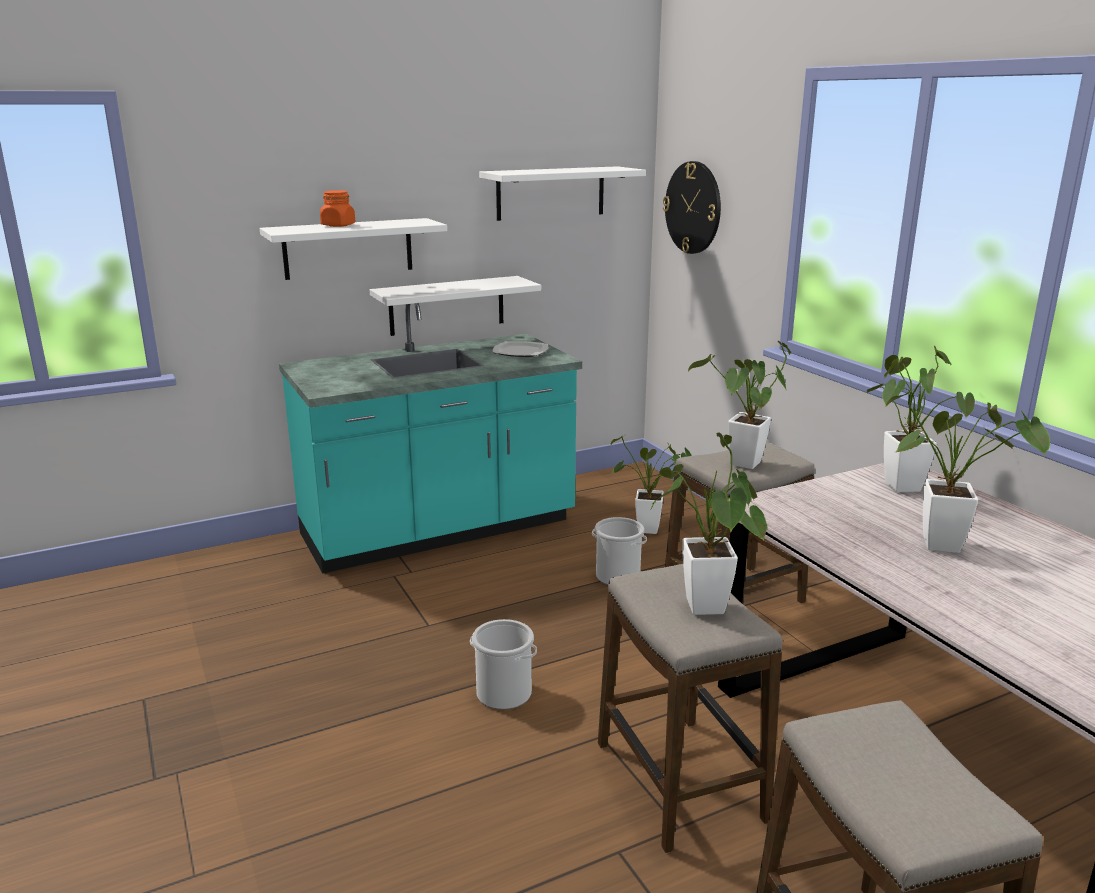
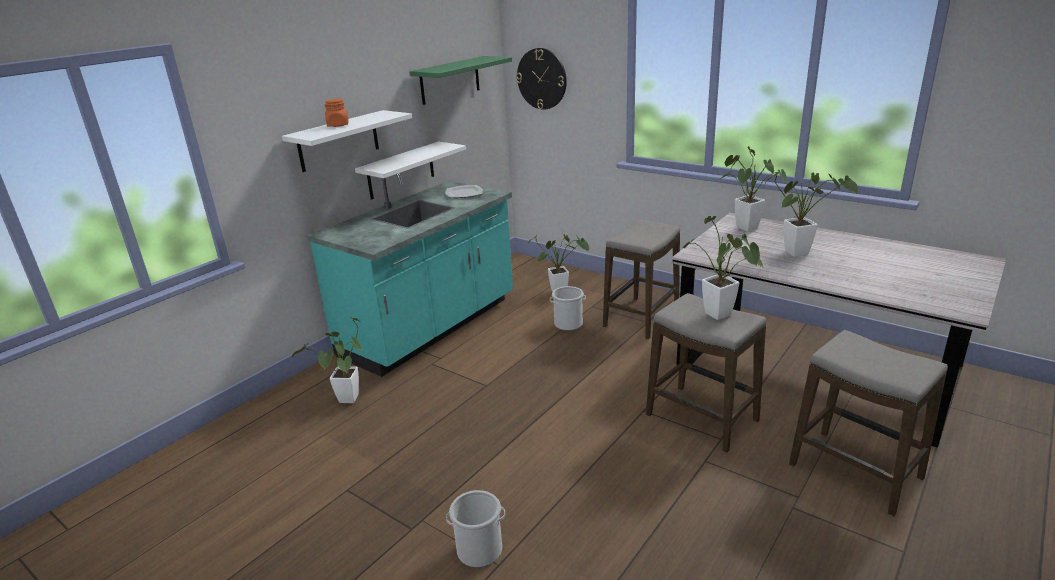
camera: 25 degrees left, 5 degrees up
bucket [470,619,537,710] -> bucket moved to [446,490,505,568]
white shelf [479,166,646,221] -> green shelf [409,56,512,105]
potted plant [687,341,791,469] -> potted plant moved to [292,317,363,403]

